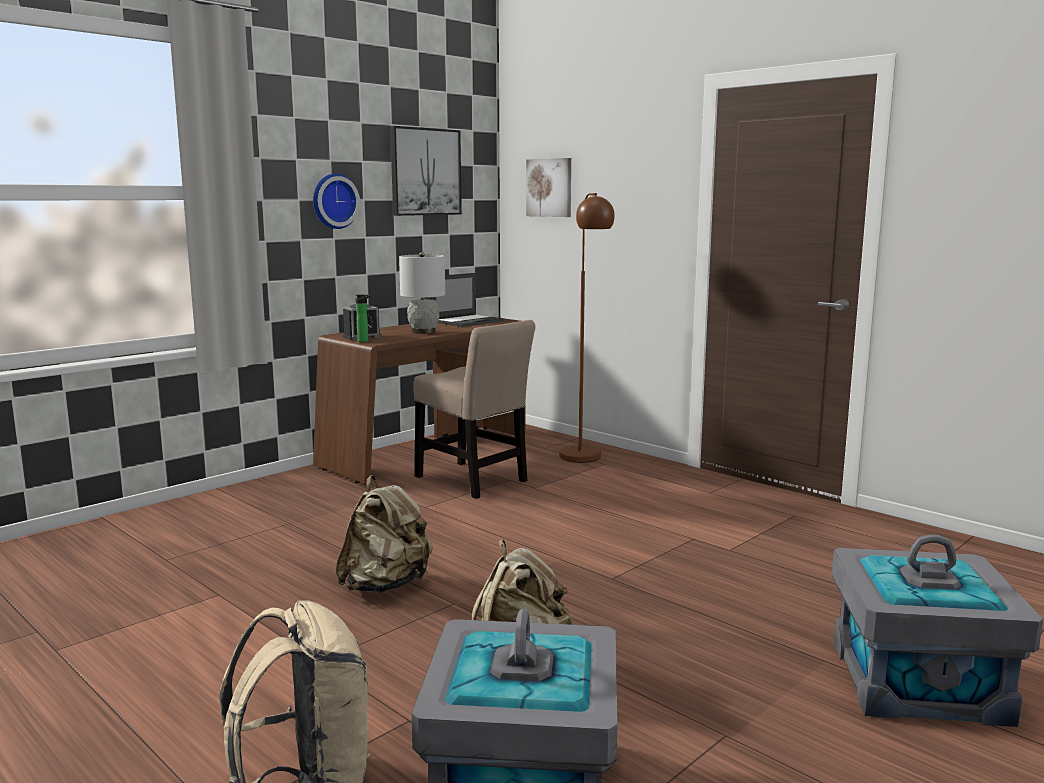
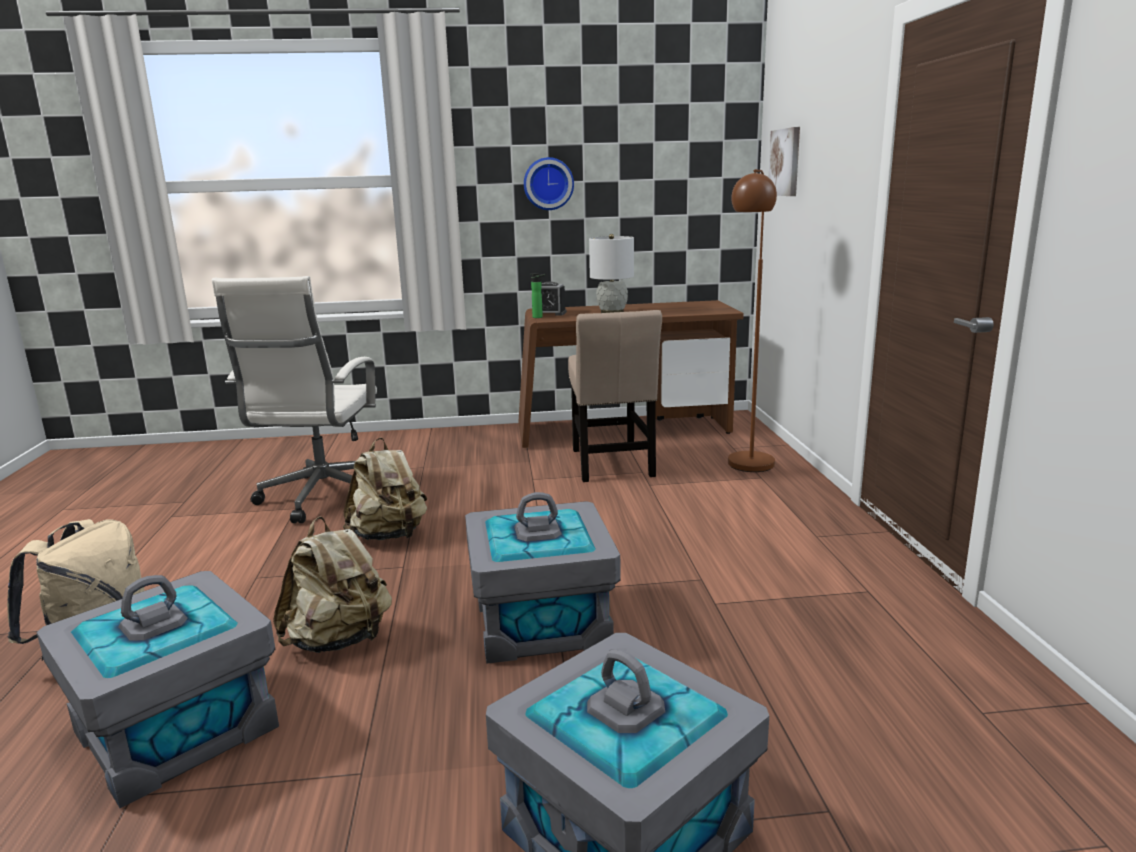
camera: 40 degrees right, 5 degrees up
picture [390,126,462,216] -> none
laptop [432,273,504,327] -> none
none -> white office chair [211,276,377,523]
none -> grey storage box [465,492,621,664]

